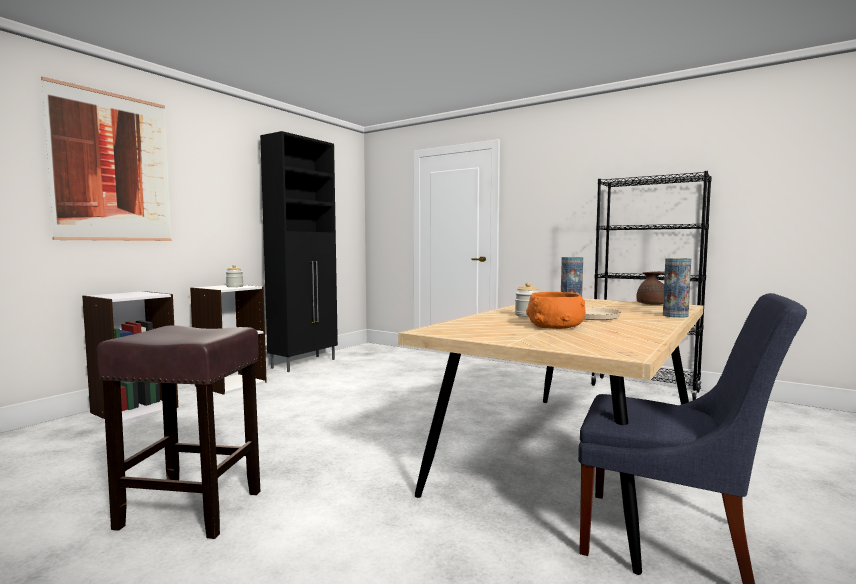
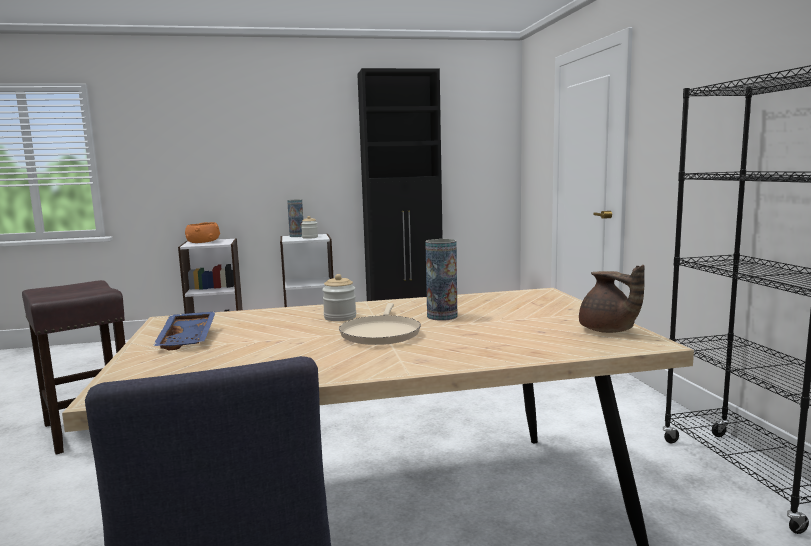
camera: 45 degrees right, 5 degrees up
picture [41,76,172,241] -> none
orange bowl [526,292,586,329] -> orange bowl moved to [185,222,220,243]
vase [663,258,691,318] -> vase moved to [287,199,303,237]
none -> blue tray [153,311,216,350]

